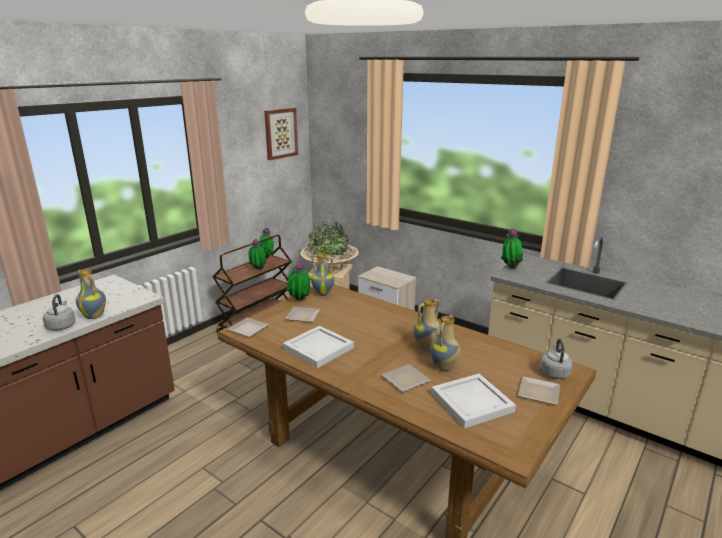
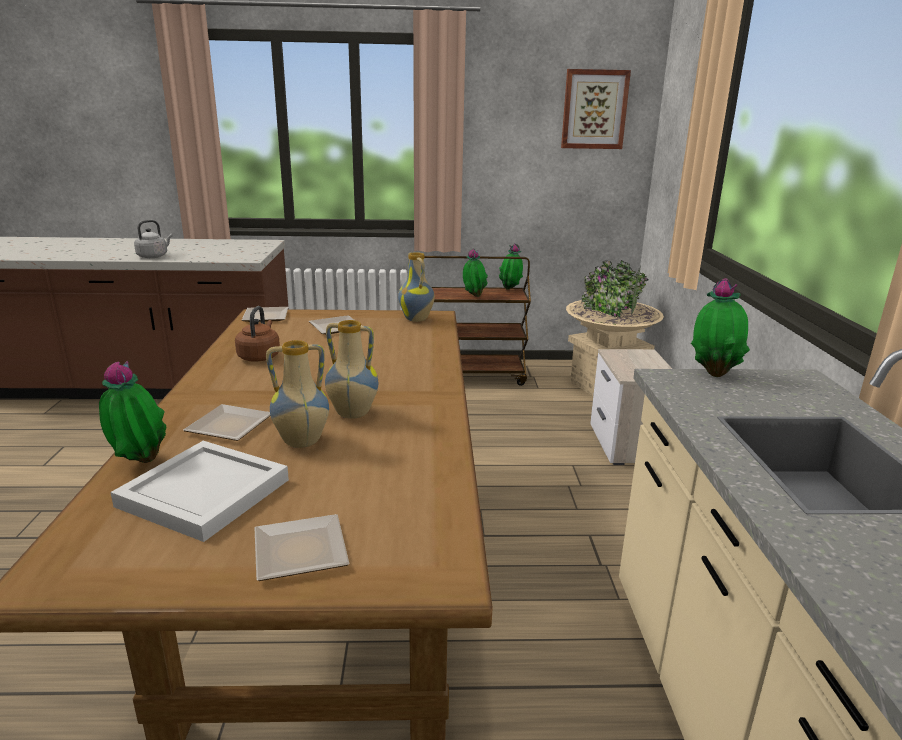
camera: 50 degrees right, 0 degrees up
vase [76,269,106,319] -> none
white tray [283,326,354,368] -> brown kettle [235,306,280,362]
potted plant [286,262,311,300] -> potted plant moved to [99,361,166,463]
grey kettle [540,339,573,379] -> none

